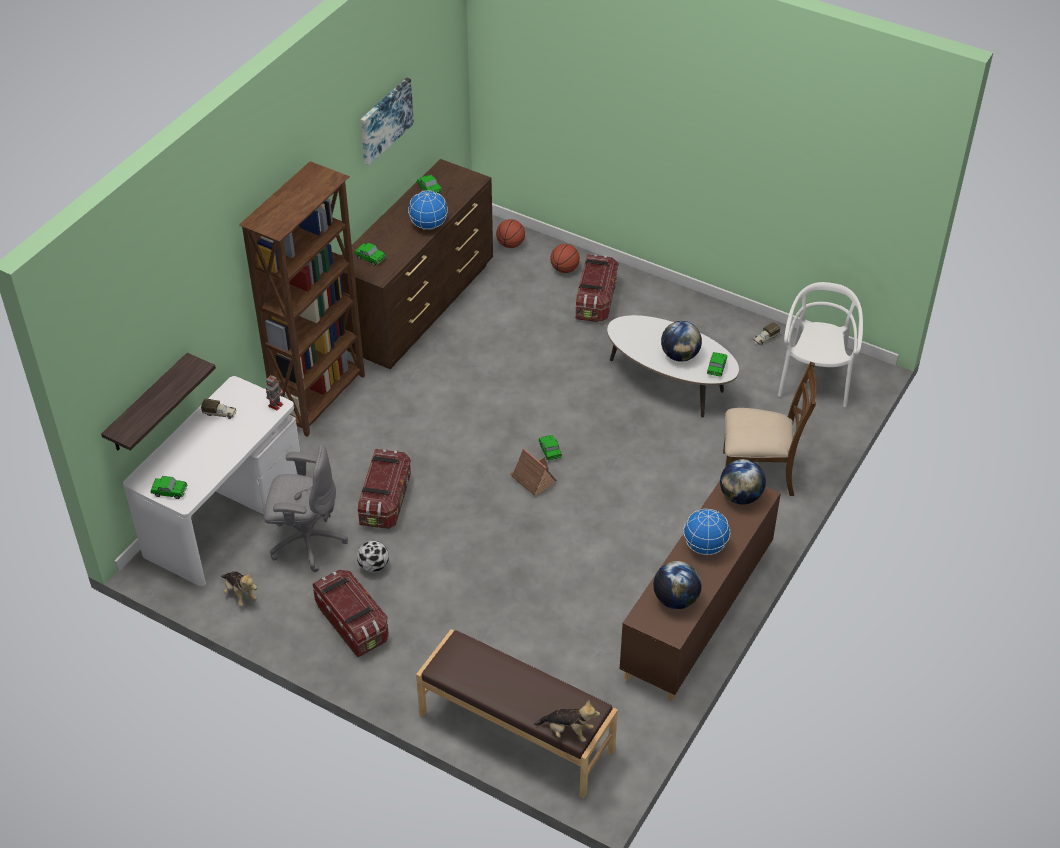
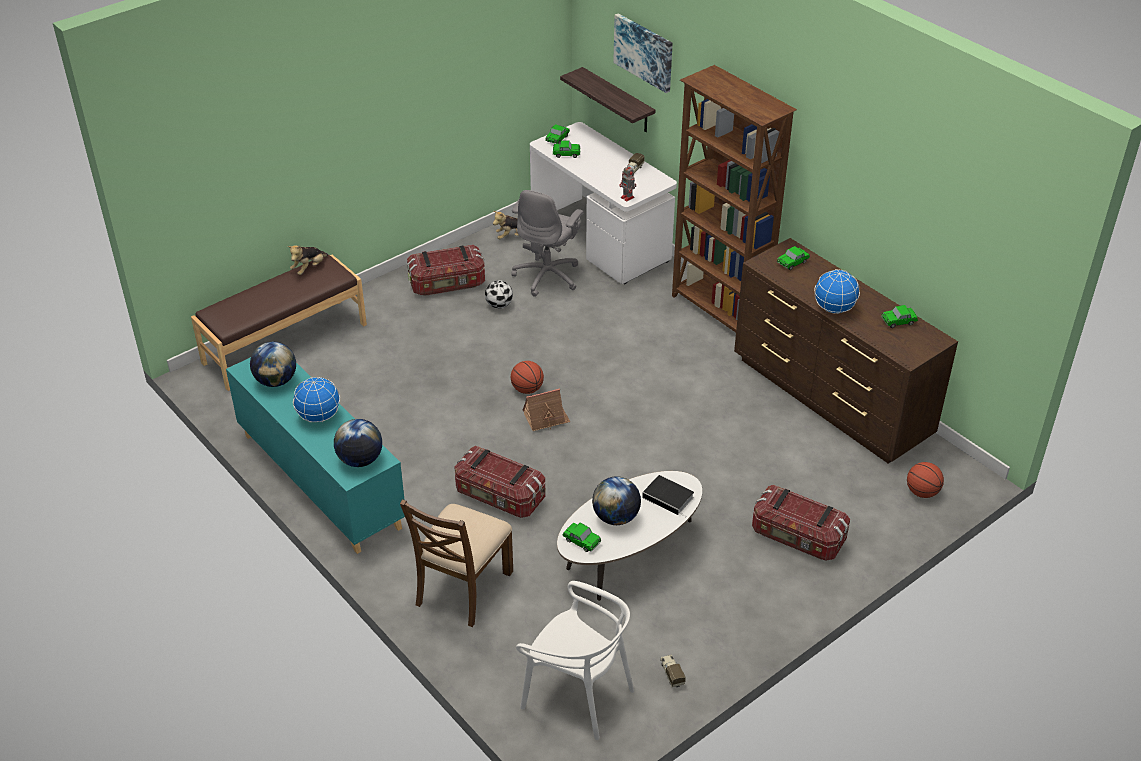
camera: 110 degrees right, 5 degrees down
storage box [358,449,411,529] -> storage box moved to [454,446,546,518]
picture [360,78,414,166] -> picture moved to [613,13,673,93]
plush toy [534,700,600,742] -> plush toy moved to [288,245,328,275]
toy car [539,435,562,461] -> toy car moved to [553,140,580,158]
basketball [550,244,580,273] -> basketball moved to [511,361,544,394]
brown cabinet [619,481,781,701] -> turquoise cabinet [226,357,405,554]
none -> book [642,475,694,517]

